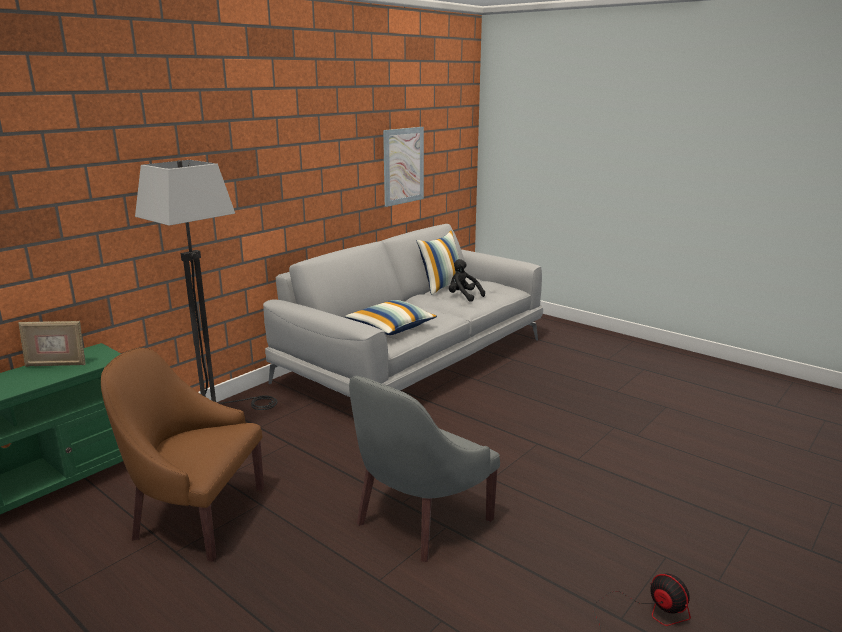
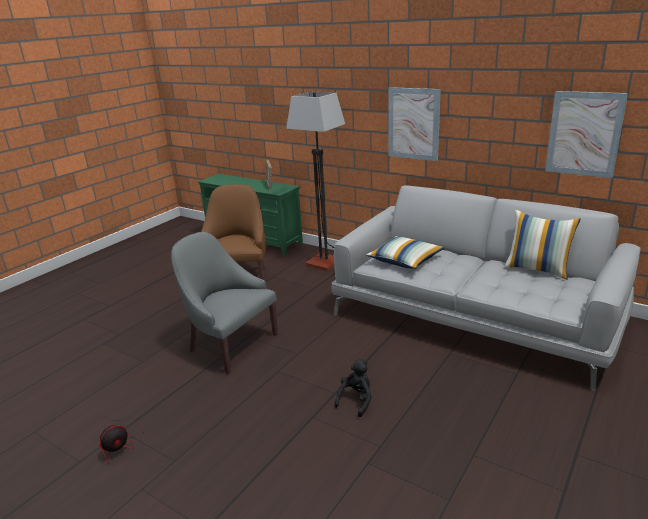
camera: 85 degrees right, 5 degrees up
black plush toy [449,259,485,302] -> black plush toy moved to [334,359,371,417]
none -> picture [388,87,441,161]

